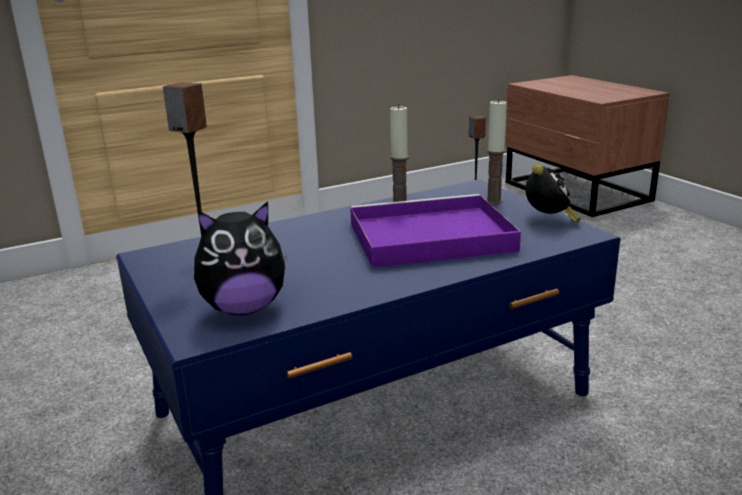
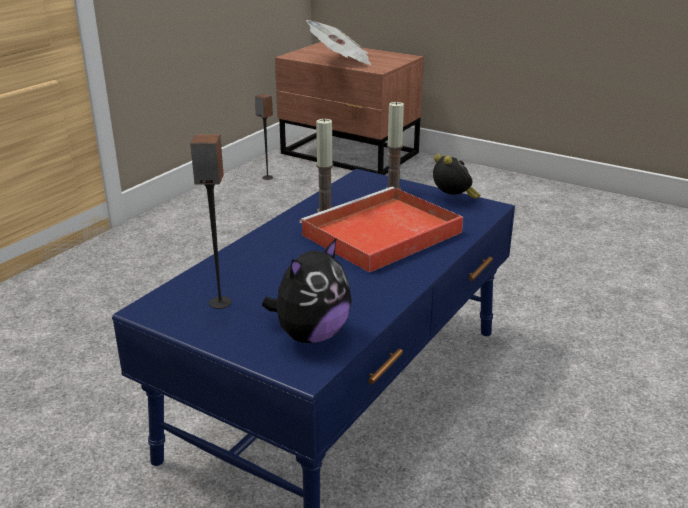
camera: 30 degrees left, 5 degrees up
purple tray [350,194,521,268] -> red tray [299,187,463,273]
none -> newspaper [306,20,371,65]

